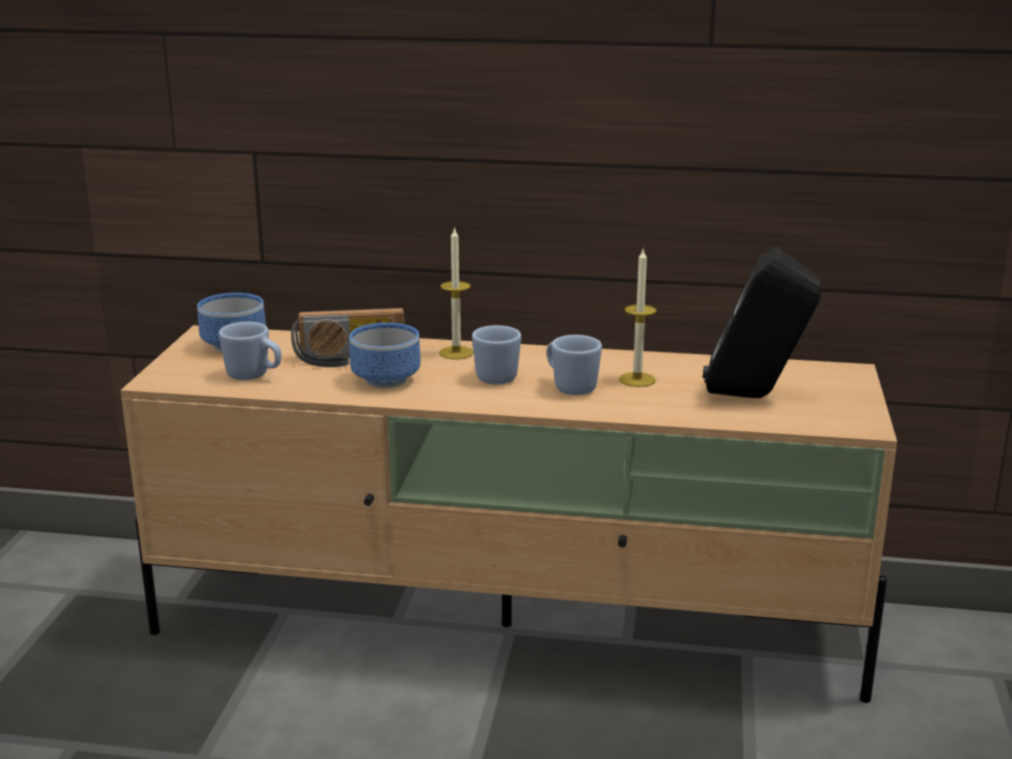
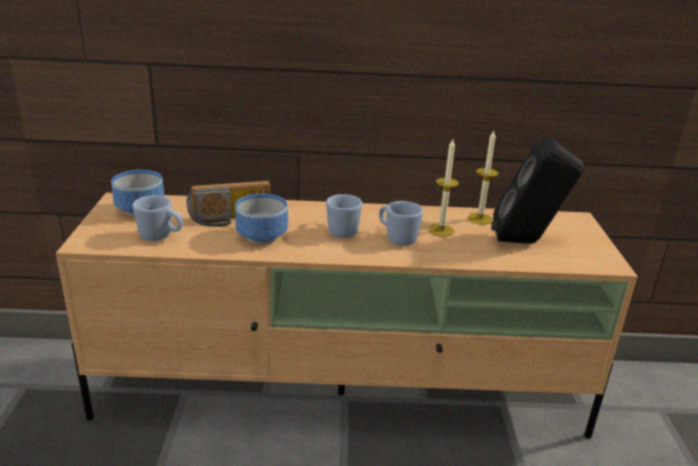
camera: 10 degrees left, 5 degrees up
candle [439,226,474,359] -> candle moved to [468,131,498,224]

